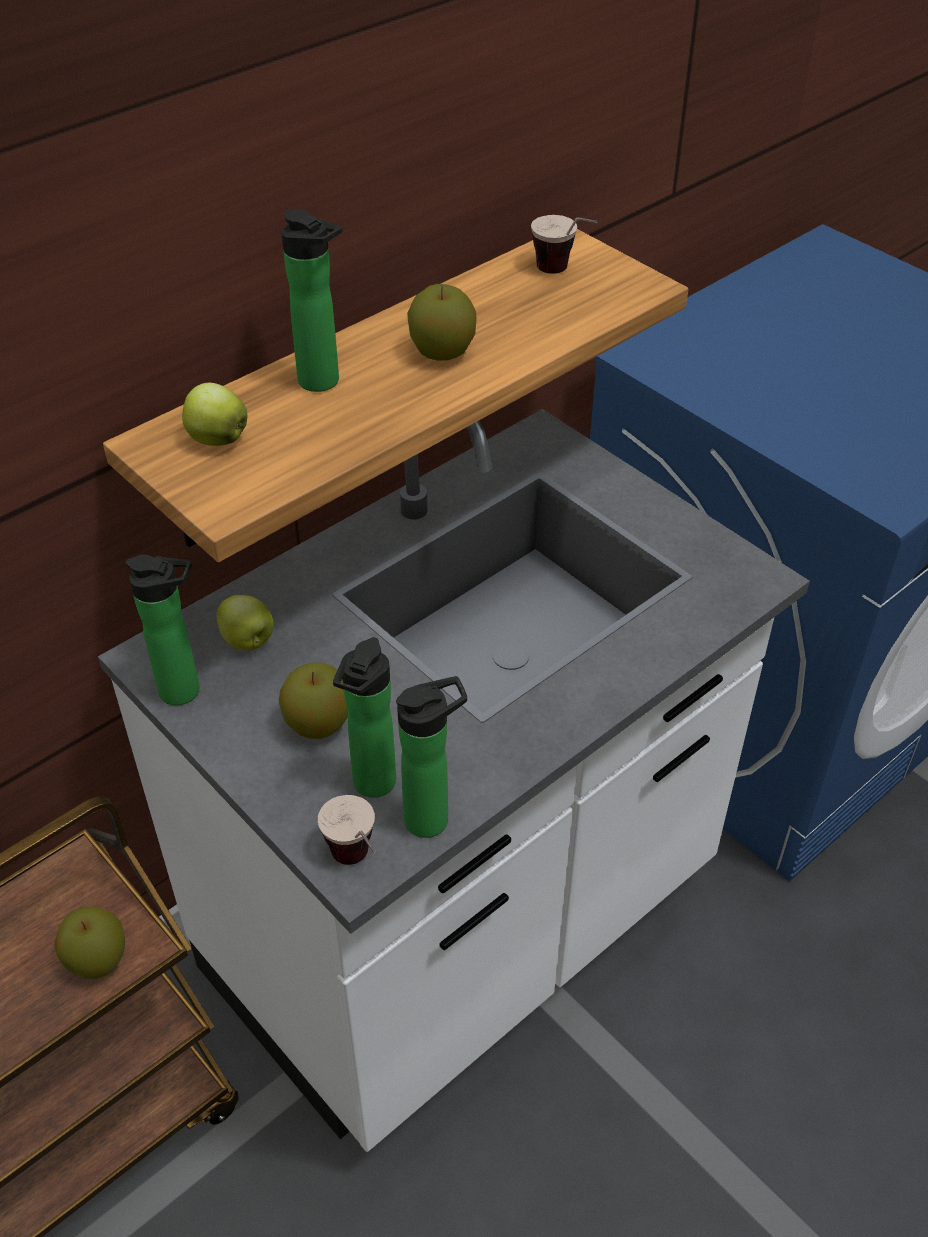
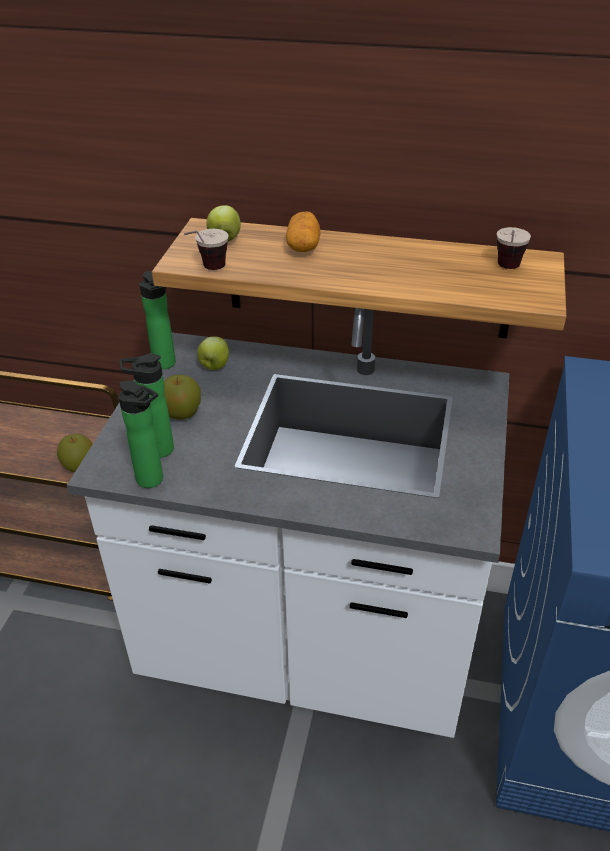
camera: 55 degrees right, 5 degrees down
bottle [281,209,343,392] -> potato [286,211,320,252]
cup [318,795,377,865] -> cup moved to [184,229,228,270]
apple [407,284,476,360] -> none

